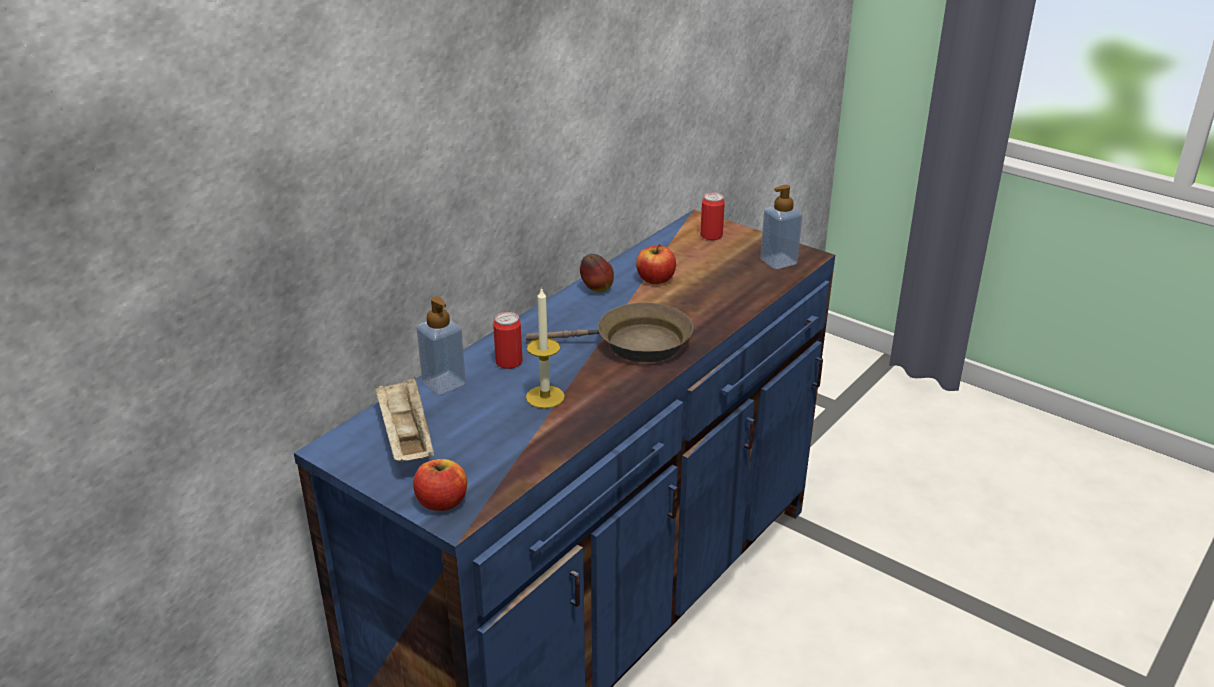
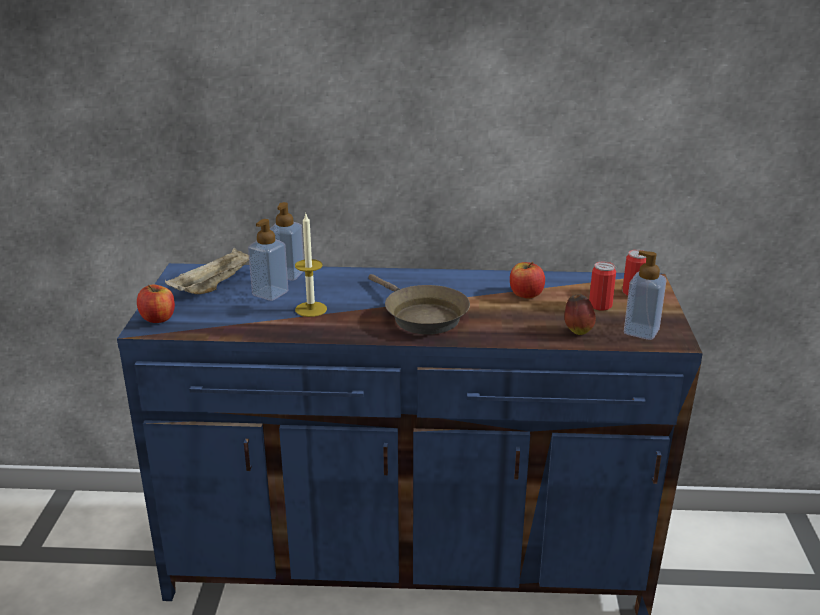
camera: 55 degrees right, 5 degrees down
can [493,312,523,369] -> can moved to [589,262,616,310]
apple [580,254,614,292] -> apple moved to [564,294,596,335]
none -> soap dispenser [248,219,288,301]

